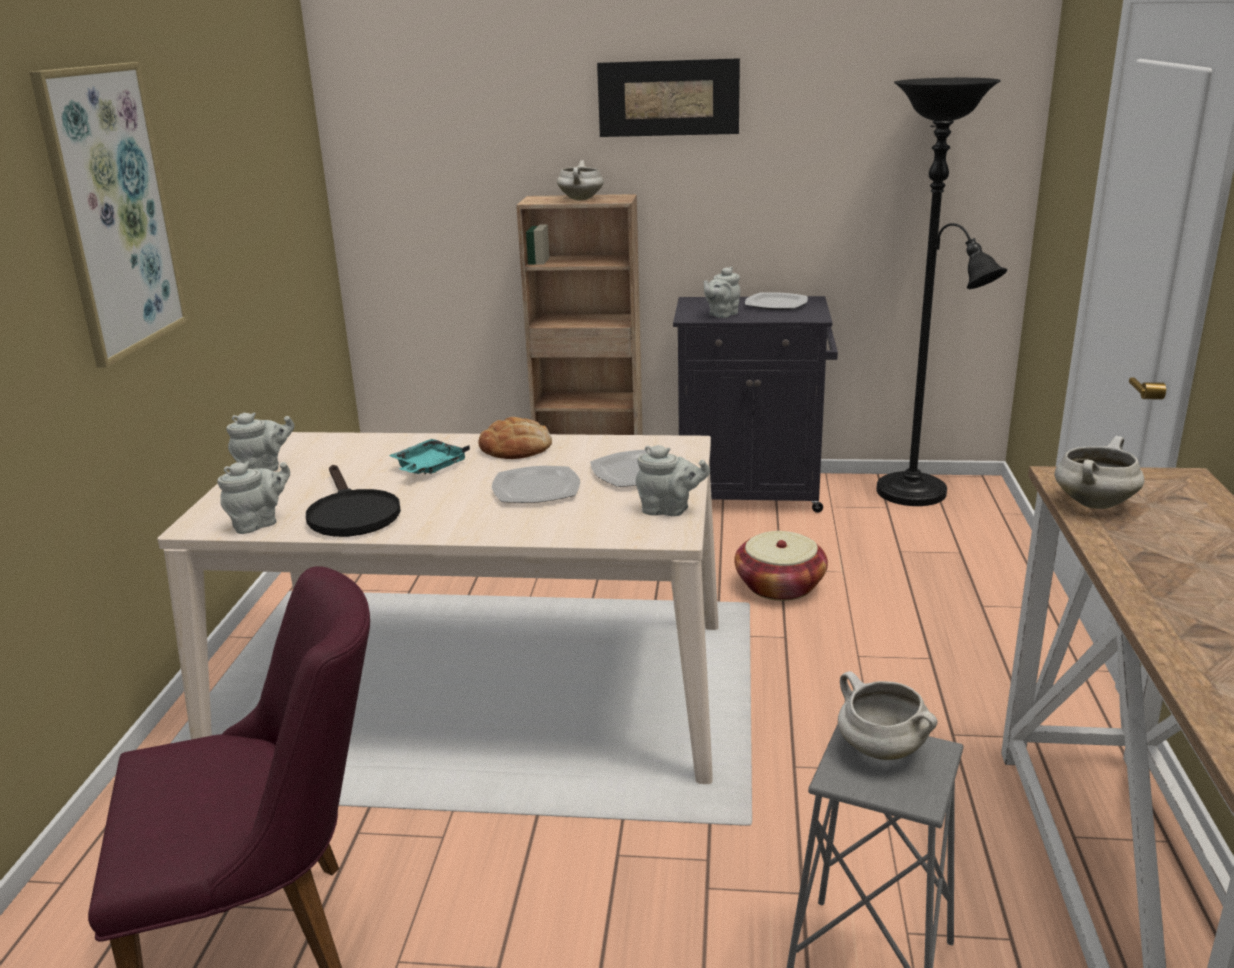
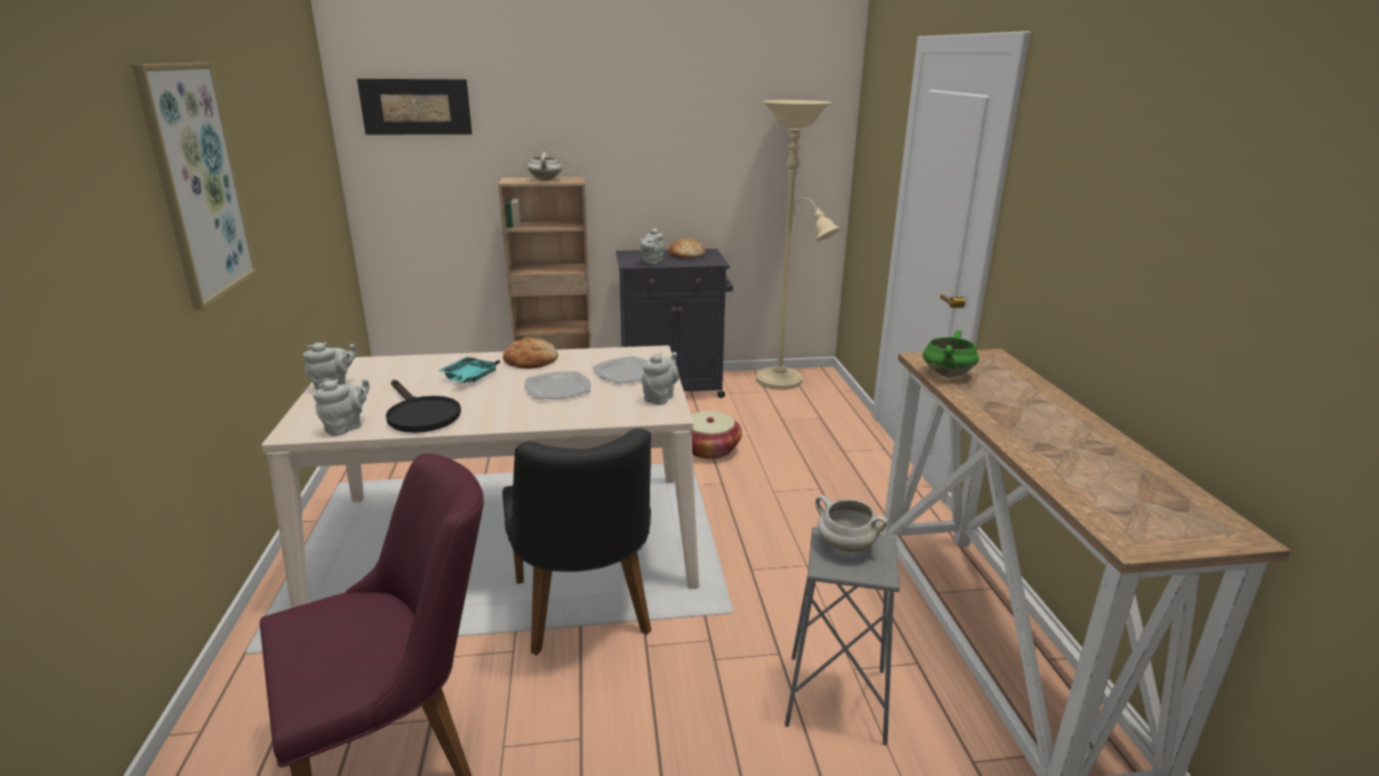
camera: 15 degrees left, 0 degrees up
picture [597,58,740,137] -> picture moved to [357,79,472,135]
grey teapot [636,445,710,516] -> grey teapot turned 60 degrees counterclockwise [642,352,679,405]
plate [745,292,808,310] -> bread [668,238,705,258]
black floor lamp [876,78,1007,506] -> beige floor lamp [756,100,841,390]
white cooking pot [1054,436,1144,509] -> green cooking pot [923,330,979,377]
none -> black chair [502,428,651,655]

